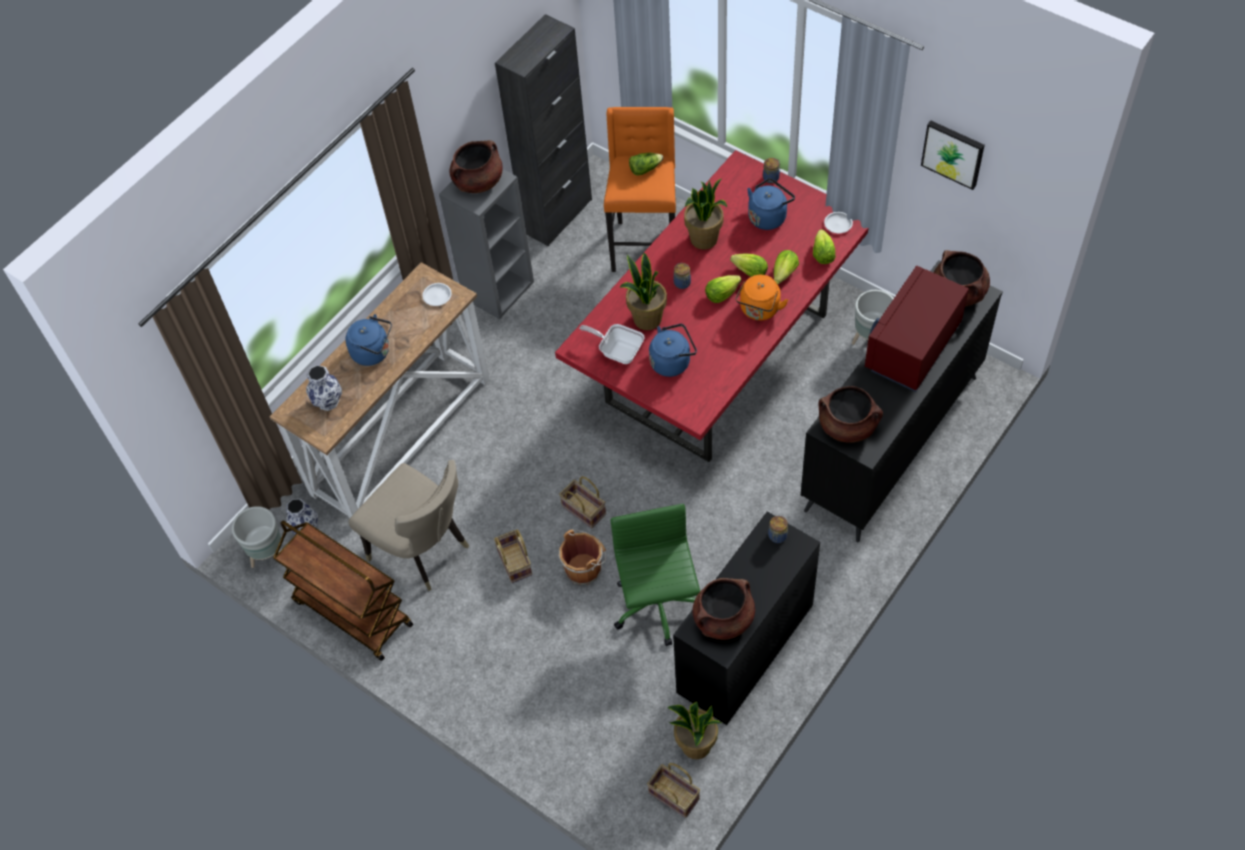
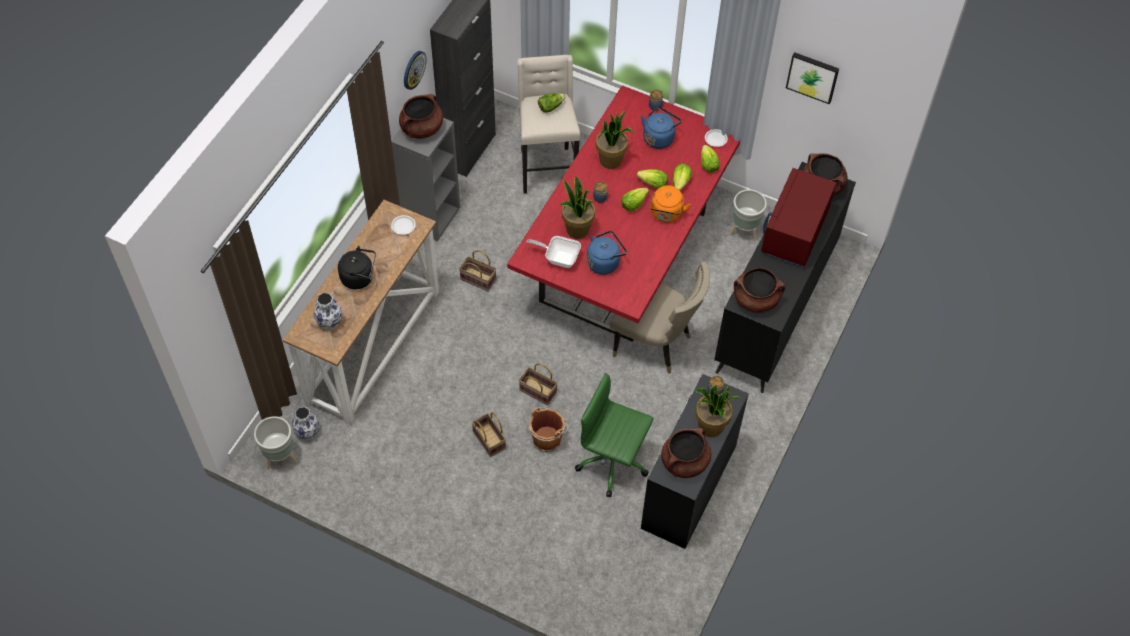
camera: 15 degrees left, 0 degrees up
brown cart [273,520,413,661] -> none
blue kettle [345,314,392,366] -> black kettle [338,246,376,289]
beige chair [348,460,469,591] -> beige chair moved to [610,262,710,374]
orange stool [604,107,676,272] -> beige stool [517,55,580,194]
green office chair [611,504,700,646] -> green office chair turned 45 degrees counterclockwise [575,373,653,497]
basket [647,763,700,818] -> basket moved to [459,250,496,291]
potted plant [667,702,721,759] -> potted plant moved to [694,384,740,437]
none -> wall clock [404,51,427,90]

